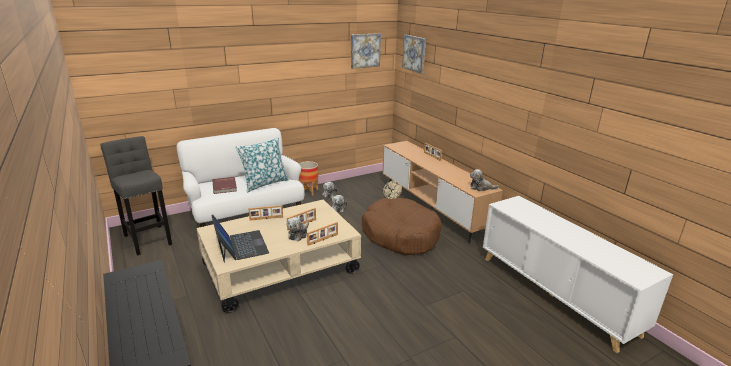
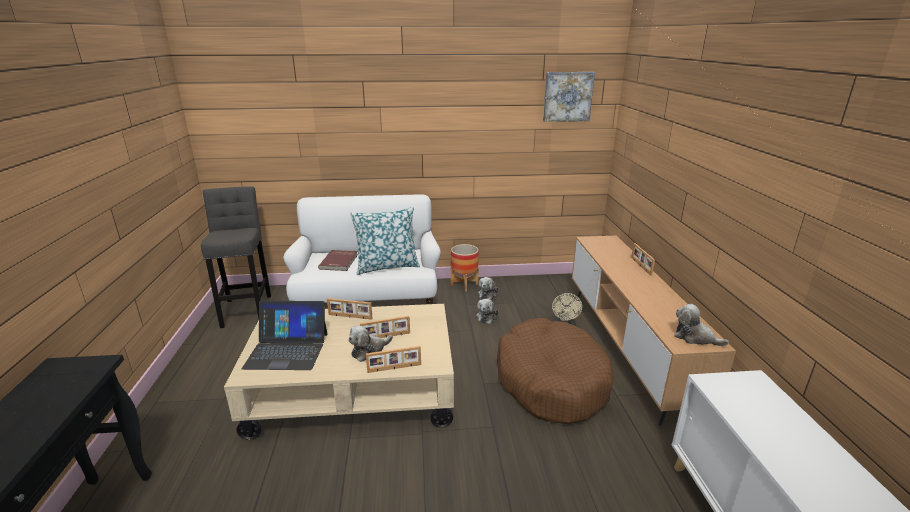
camera: 25 degrees right, 0 degrees up
laptop [211,215,269,263] -> laptop turned 90 degrees clockwise [242,301,328,370]
picture [402,35,426,73] -> none

